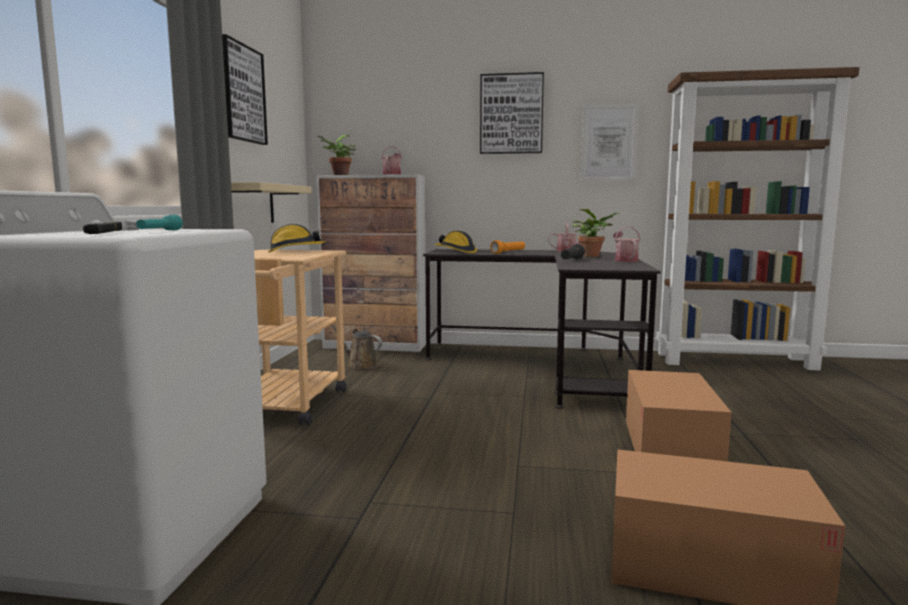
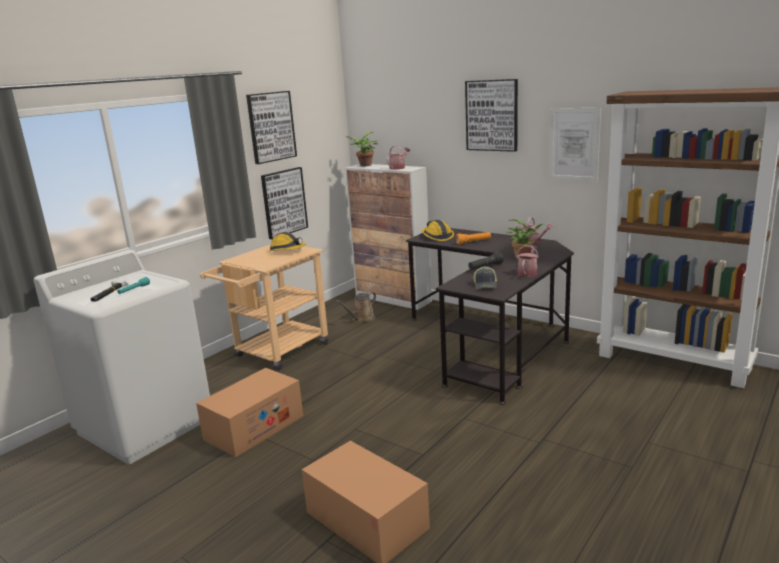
camera: 30 degrees right, 10 degrees up
beige shelf [231,182,311,223] -> picture [261,167,308,239]
brown watering can [331,324,382,369] -> brown watering can turned 105 degrees counterclockwise [336,292,376,323]
cardboard box [626,370,732,461] -> cardboard box moved to [196,368,303,457]
none -> cap [474,266,497,289]

